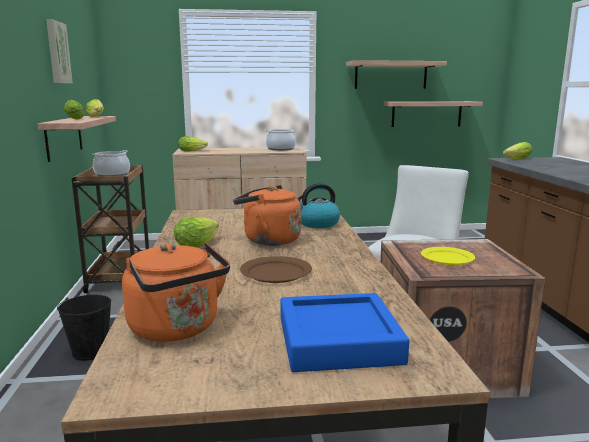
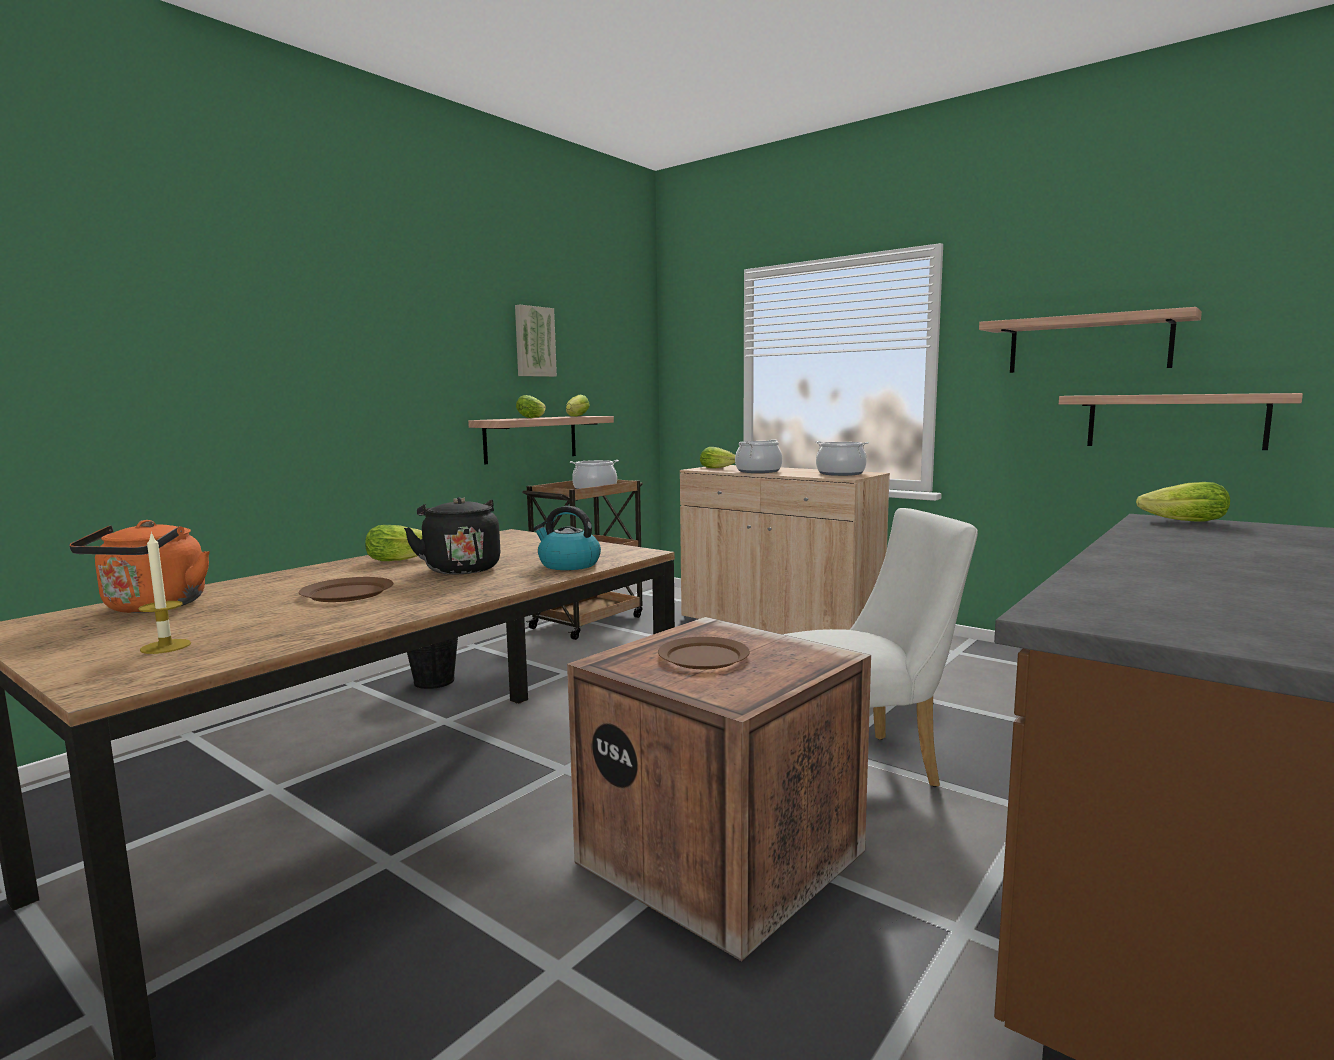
camera: 45 degrees right, 5 degrees down
orange kettle [233,185,301,246] -> black kettle [404,497,500,575]
blue tray [280,293,409,372] -> candle [138,532,191,654]
yellow plate [421,247,475,265] -> brown plate [658,637,750,669]
none -> cooking pot [735,440,783,473]

